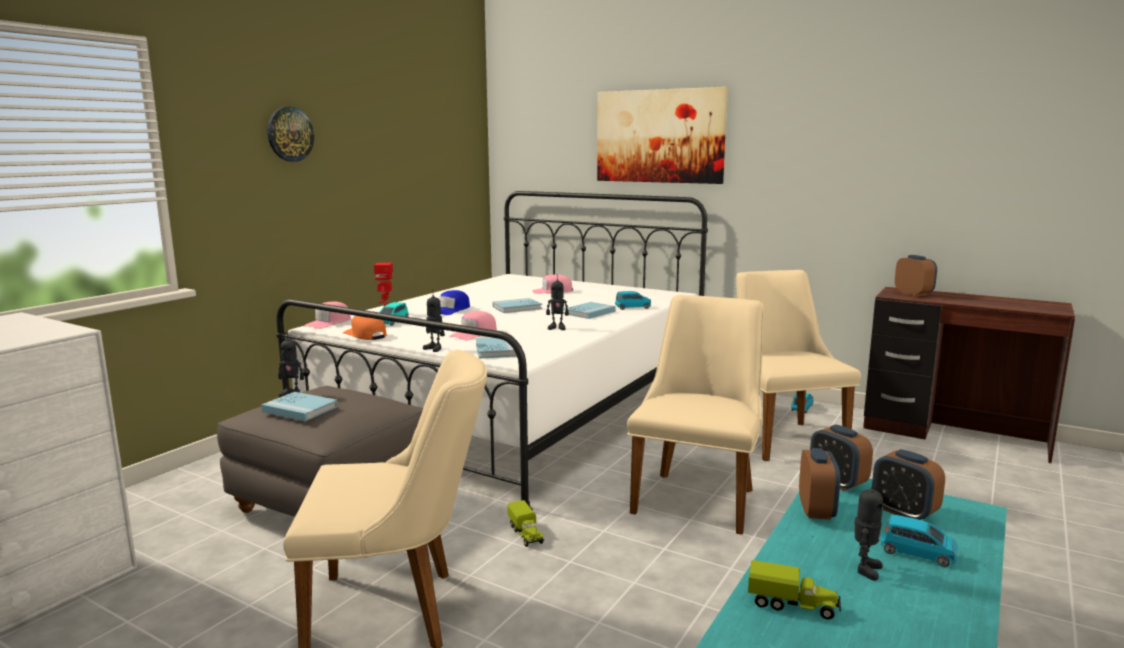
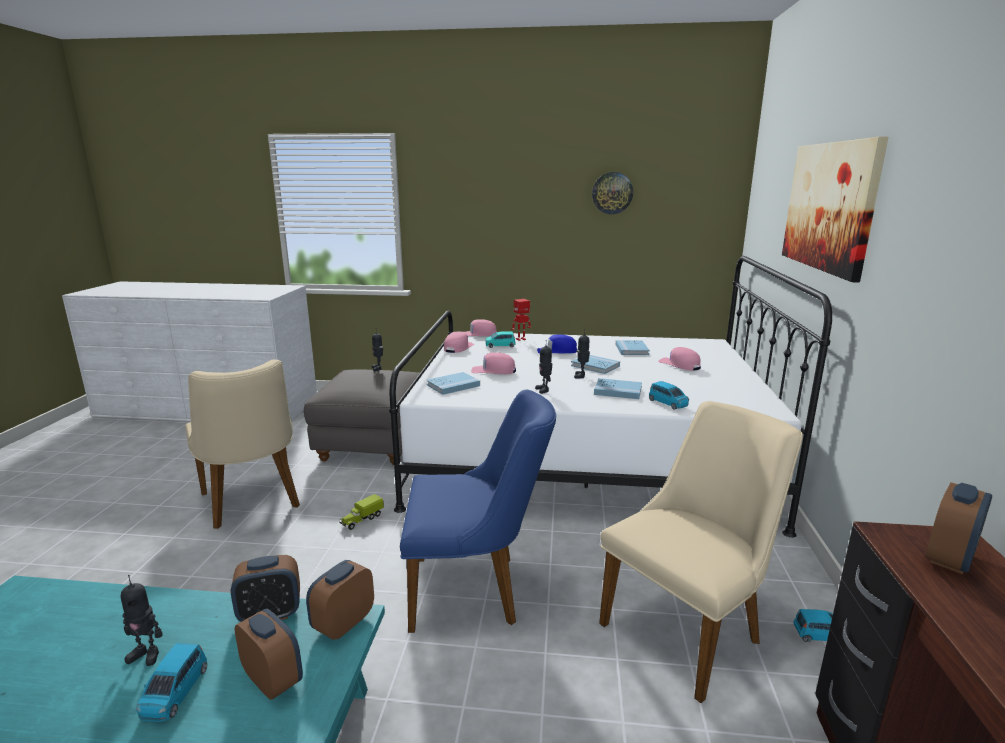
camera: 65 degrees right, 5 degrees up
blue book [261,392,338,421] -> blue book moved to [616,340,650,355]
wall clock [267,106,314,162] -> wall clock moved to [592,172,633,214]
orange cap [343,316,387,340] -> pink cap [444,332,475,353]
toy robot [423,289,445,352] -> toy robot moved to [574,329,590,379]
beige chair [627,295,764,535] -> blue chair [400,389,556,633]
toy truck [748,560,841,620] -> none
alarm clock [872,449,945,520] -> alarm clock turned 105 degrees clockwise [235,609,303,700]

